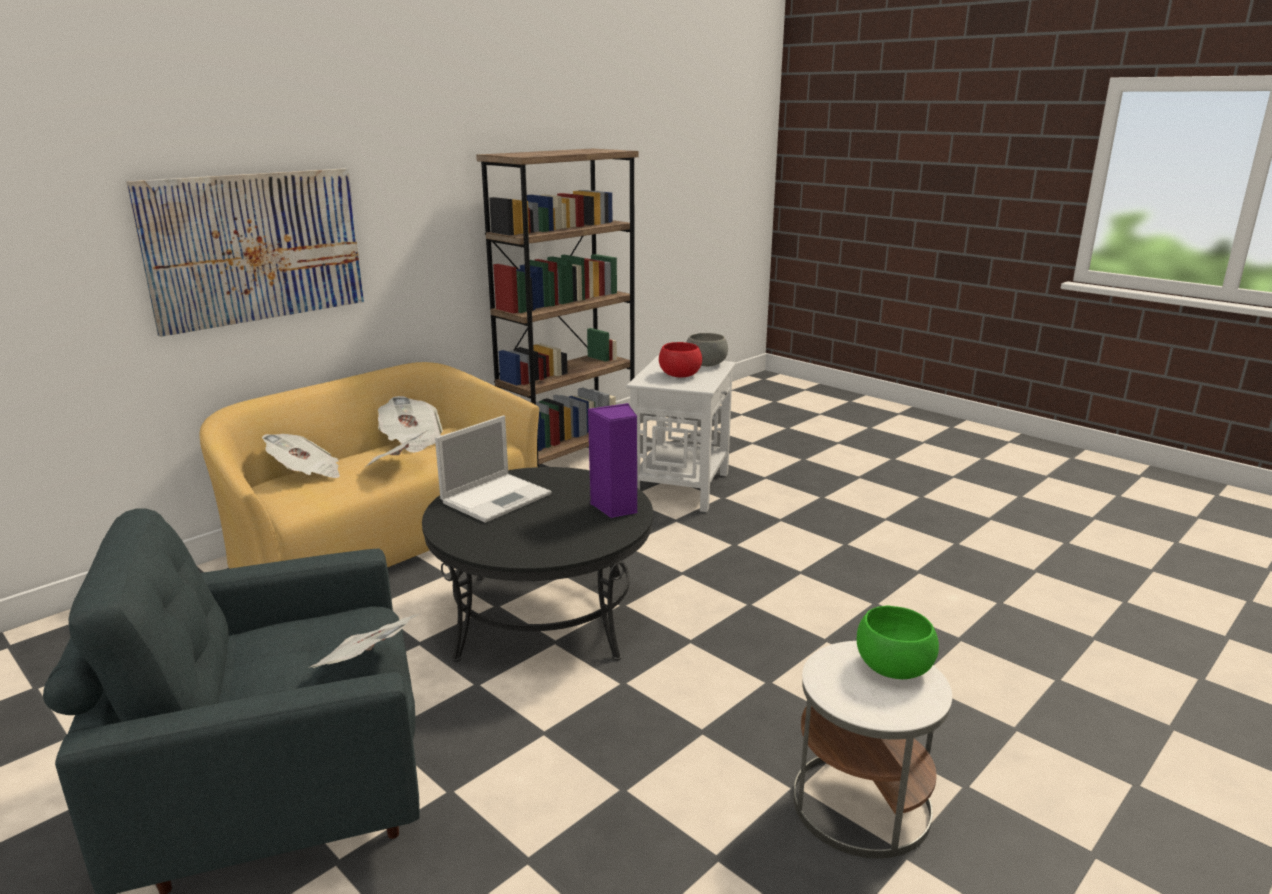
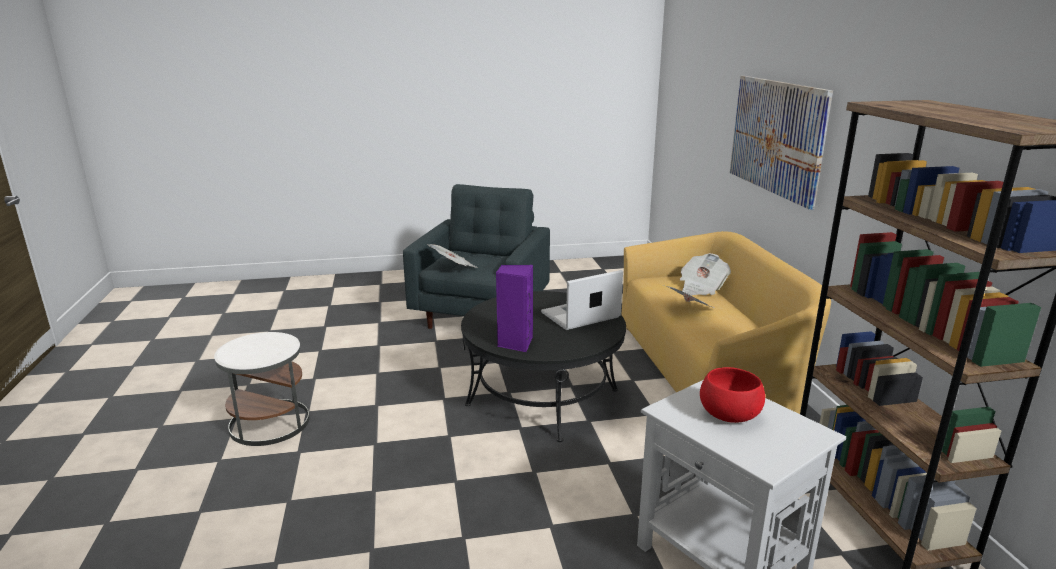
camera: 125 degrees right, 0 degrees up
newspaper [378,396,443,453] -> none
laptop [435,415,552,523] -> laptop turned 75 degrees clockwise [541,270,623,330]
grey bowl [686,333,728,366] -> none
green bowl [857,605,939,679] -> none

